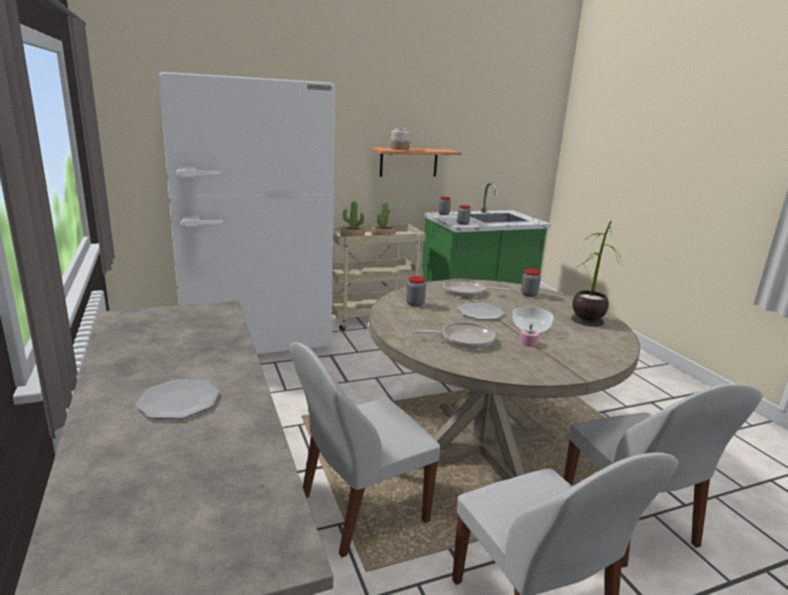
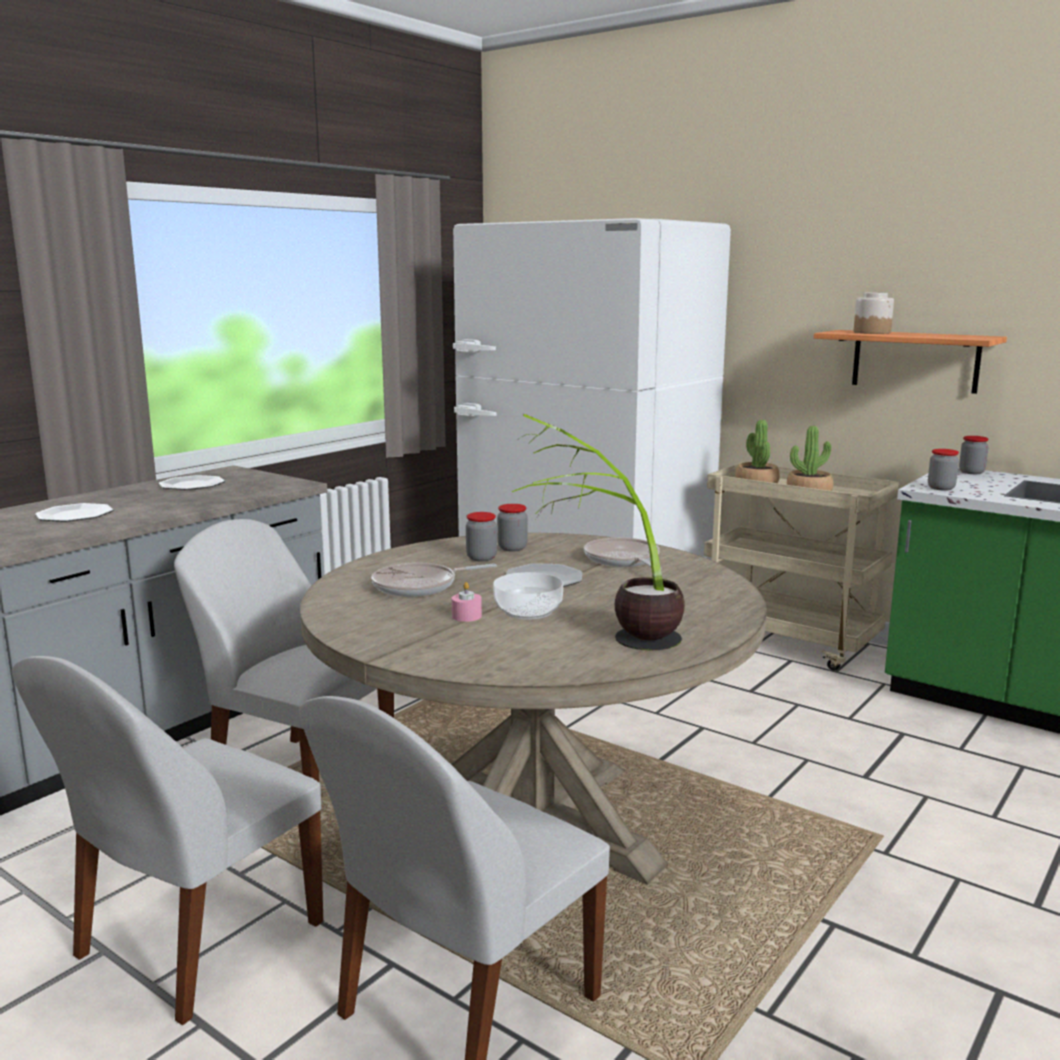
camera: 60 degrees right, 5 degrees down
frying pan [413,322,496,349] -> frying pan turned 105 degrees clockwise [371,563,496,597]
jar [521,269,541,297] -> jar moved to [466,512,497,561]
none -> plate [158,475,225,490]

